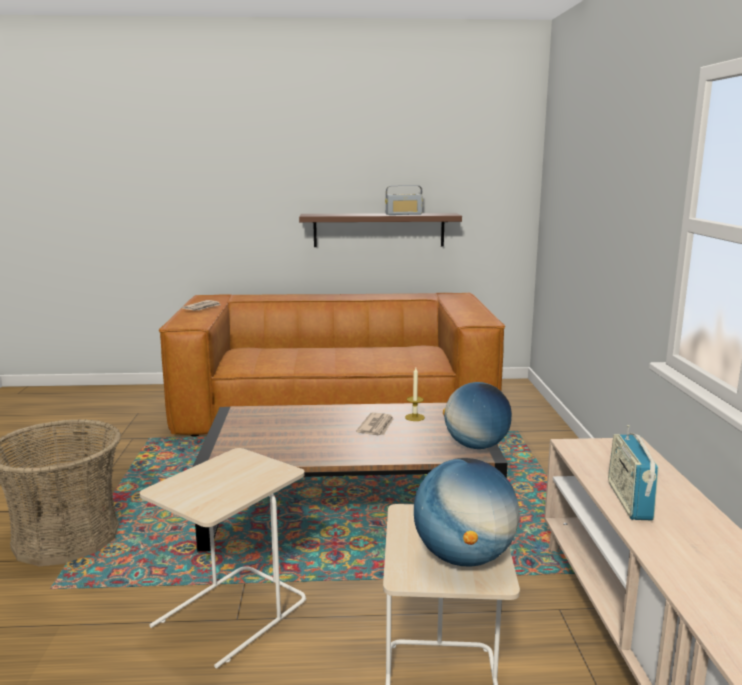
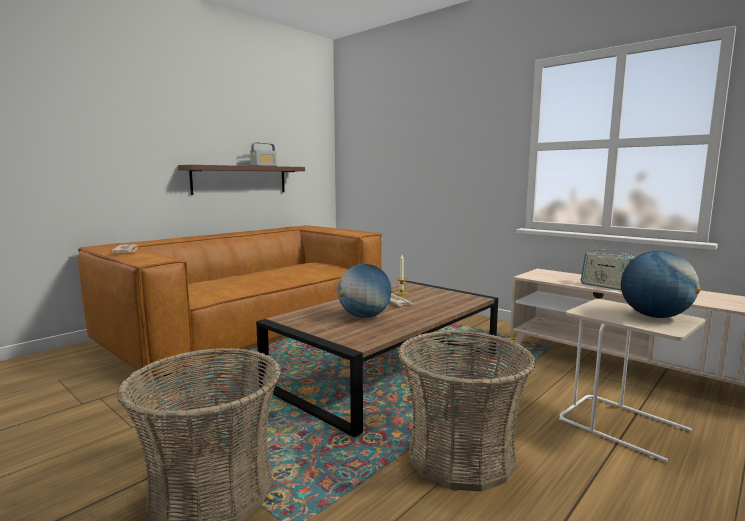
camera: 45 degrees left, 5 degrees down
beige side table [140,448,306,669] -> basket [398,331,536,491]
globe [443,382,512,449] -> globe moved to [338,264,391,318]

